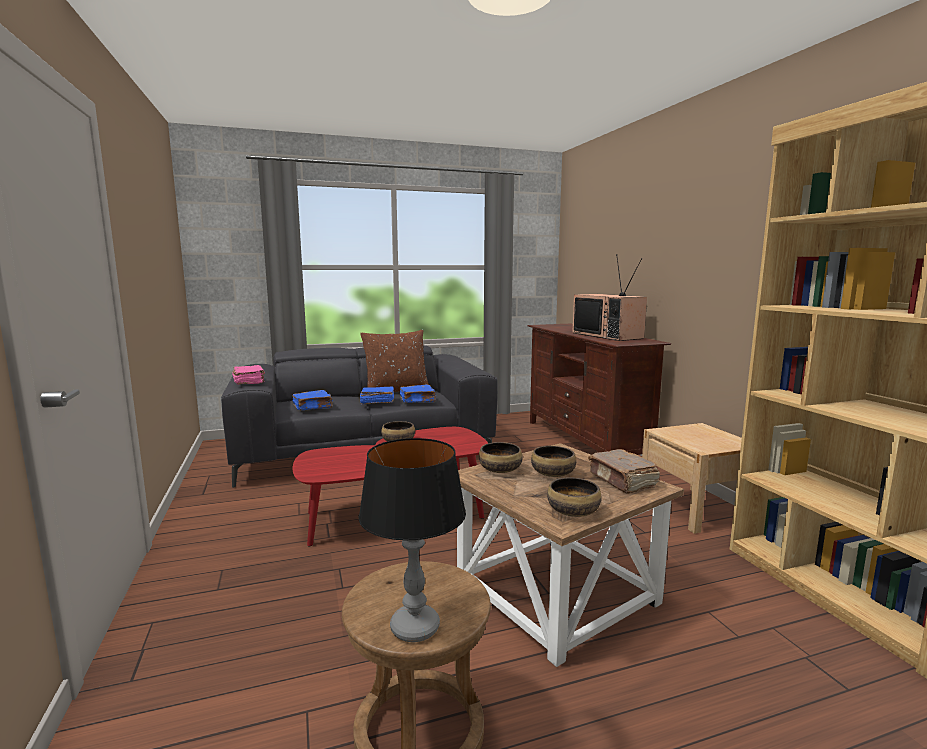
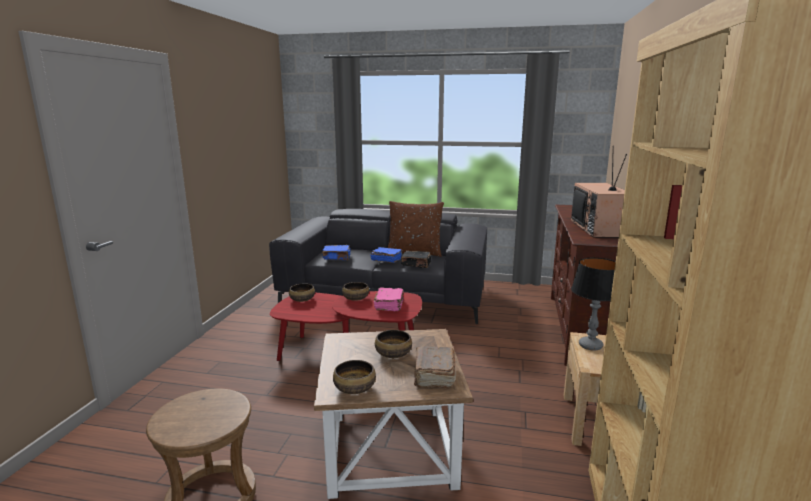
camera: 30 degrees right, 5 degrees up
pink book [232,365,265,385] -> pink book moved to [374,287,404,311]
table lamp [359,438,466,642] -> table lamp moved to [571,258,616,351]
blue book [400,384,436,403] -> black book [401,251,431,268]
bowl [479,442,523,473] -> bowl moved to [289,283,315,302]

